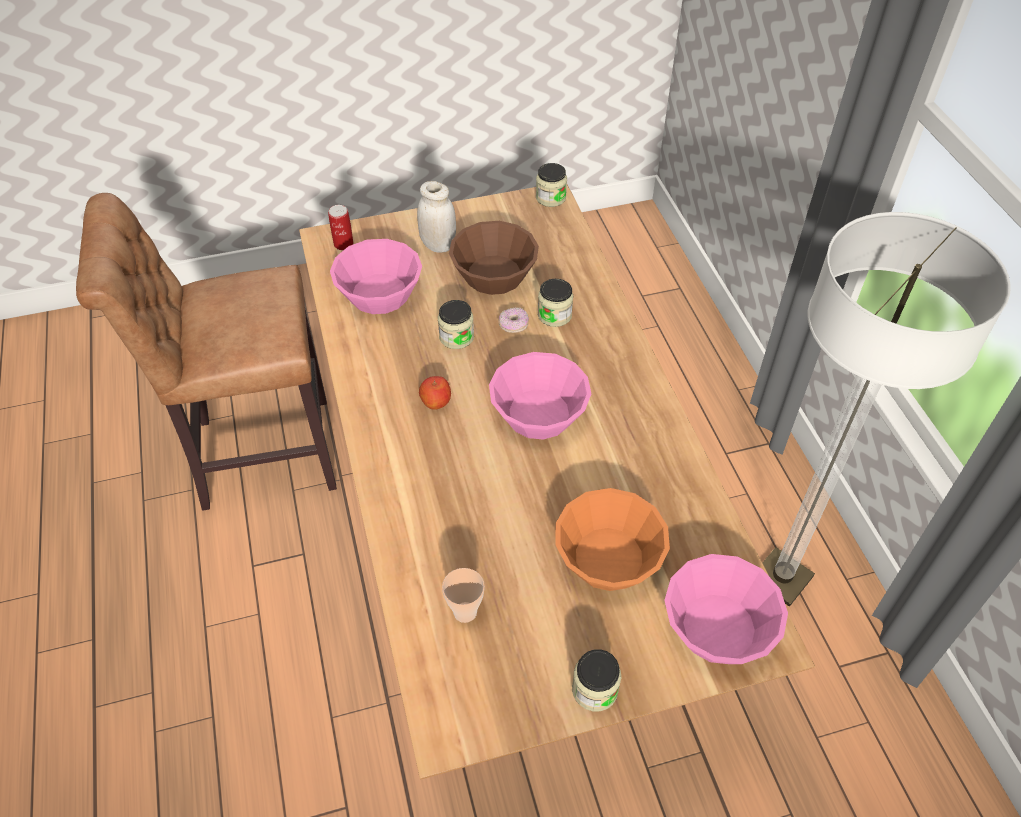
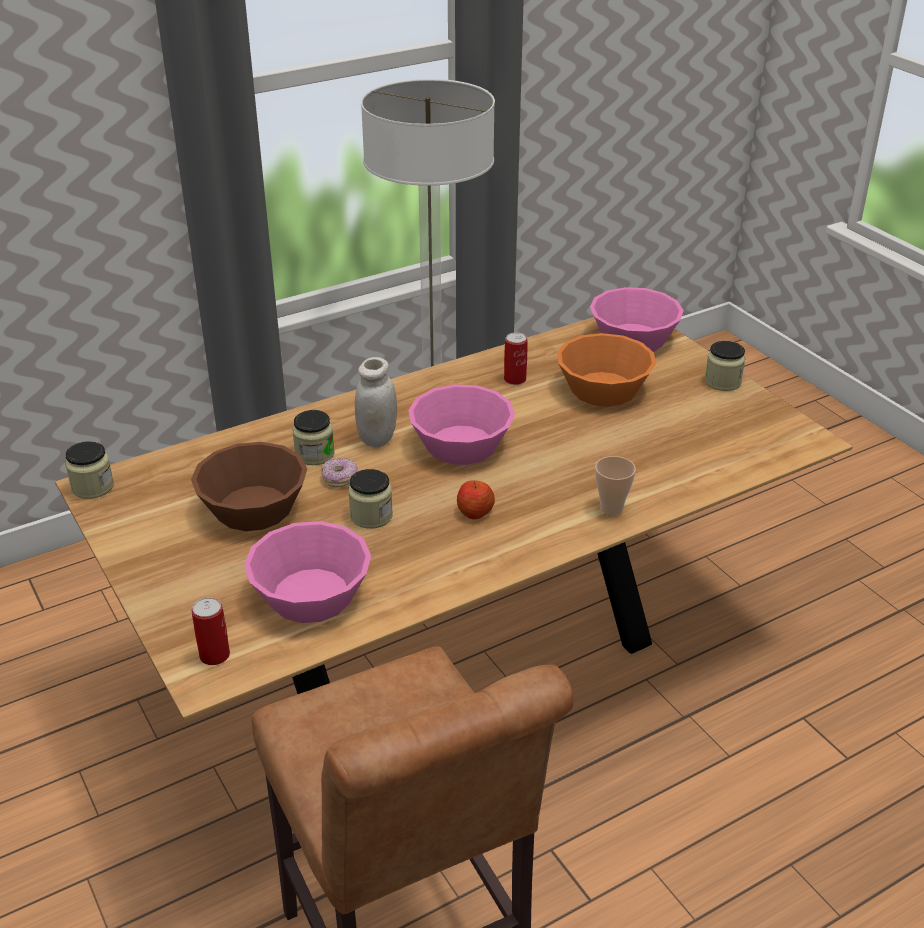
camera: 105 degrees left, 15 degrees down
white jar [417,181,456,253] -> white jar moved to [355,357,397,448]
cup [442,568,485,623] -> cup moved to [595,456,636,516]
none -> can [504,332,528,385]

